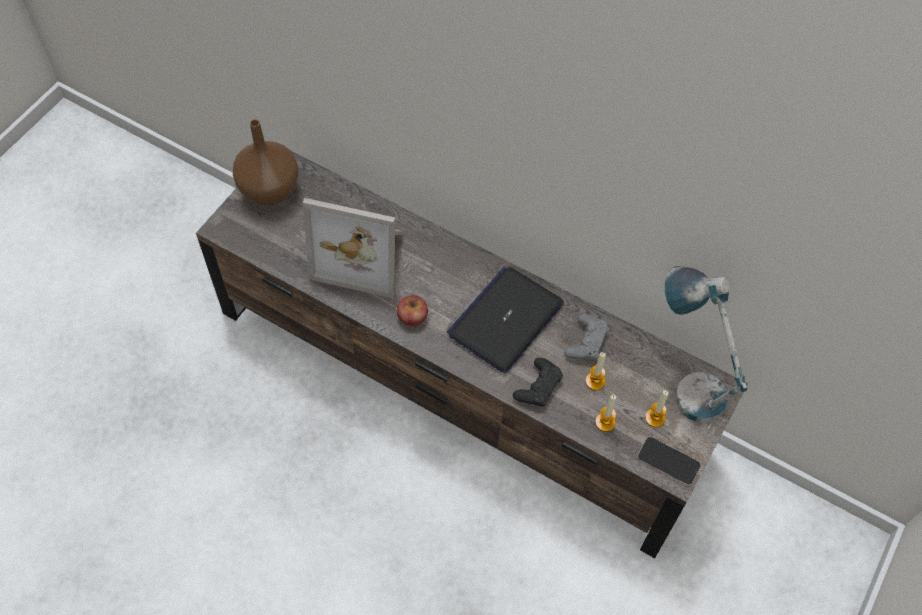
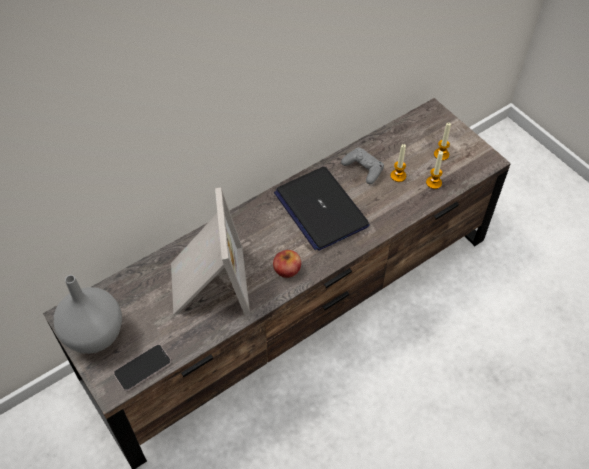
camera: 65 degrees left, 5 degrees down
brown vase [233,119,299,206] -> grey vase [54,275,122,354]
picture frame [302,198,404,298] -> picture frame turned 45 degrees counterclockwise [171,187,250,315]
black game controller [513,358,563,407] -> none
phone [637,437,701,486] -> phone moved to [114,344,171,391]
table lamp [665,266,747,422] -> none

